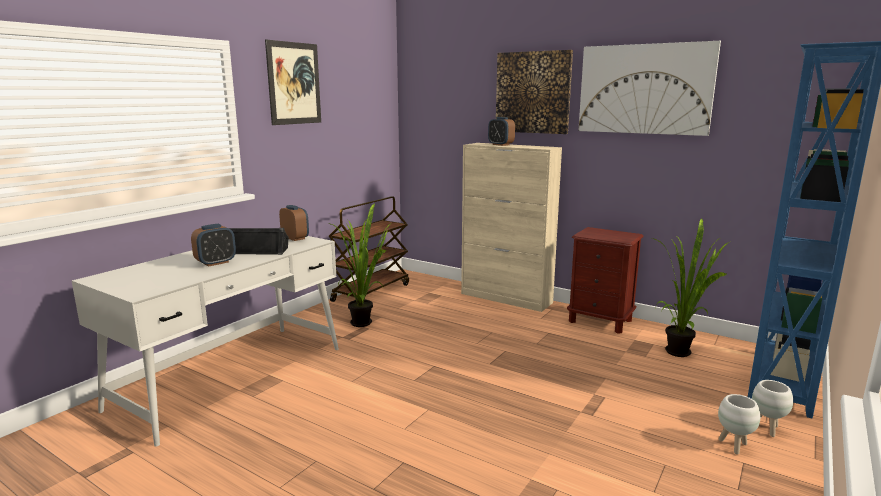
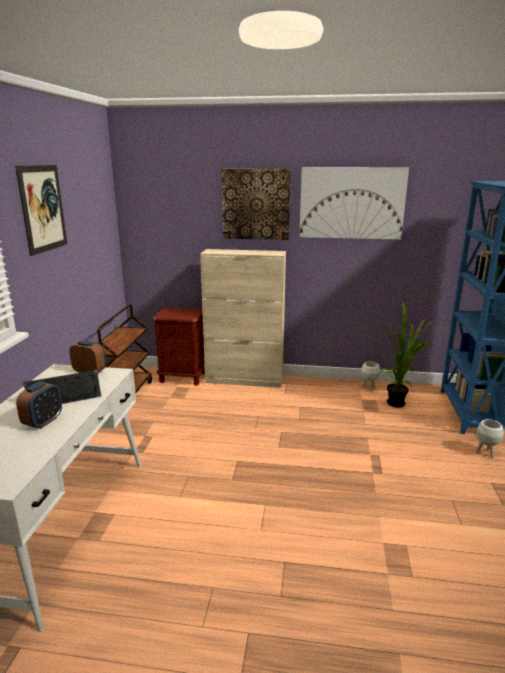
camera: 25 degrees left, 5 degrees up
potted plant [331,203,391,327] -> none
alarm clock [488,117,515,146] -> none
brown nightstand [567,227,643,334] -> brown nightstand moved to [153,307,205,385]
white planter [718,394,760,455] -> white planter moved to [361,362,380,391]

